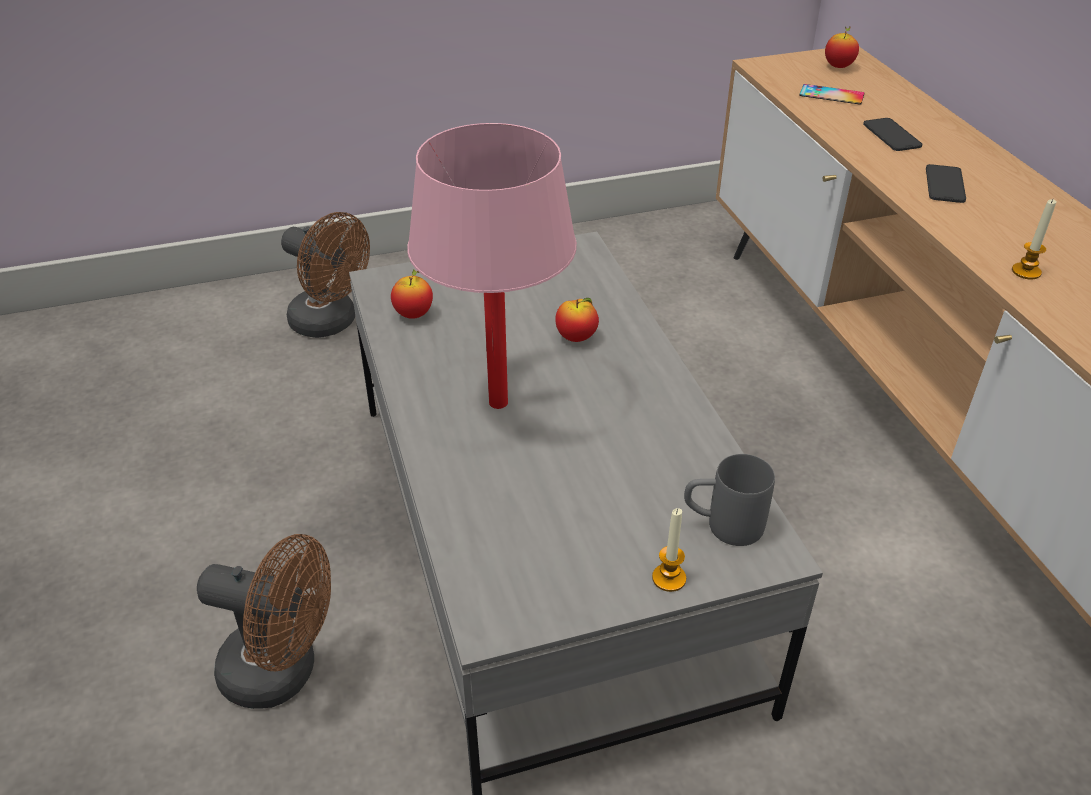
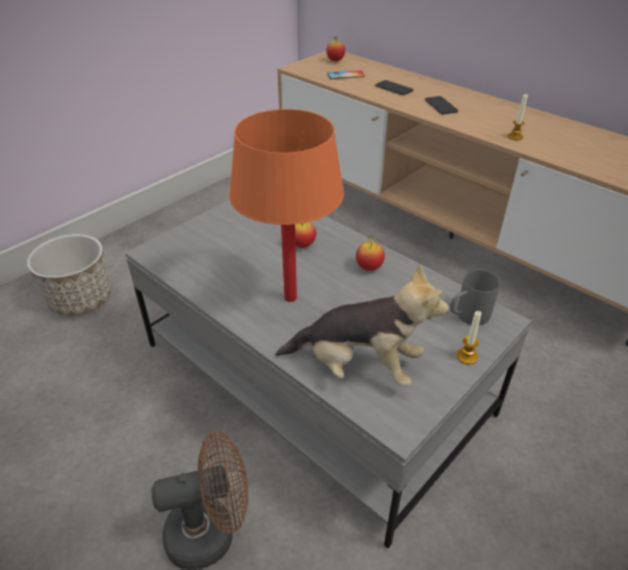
camera: 30 degrees left, 0 degrees up
brown fan [281,212,370,338] -> planter [27,234,111,316]
apple [391,269,433,319] -> apple moved to [356,236,385,271]
pink table lamp [407,123,577,409] -> orange table lamp [229,109,344,302]
none -> plush toy [276,263,449,387]

